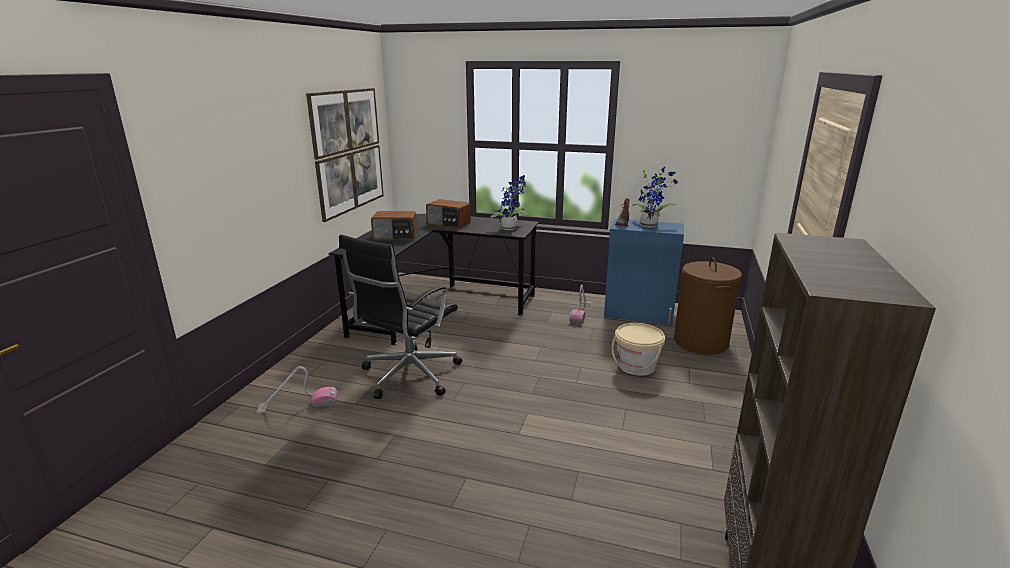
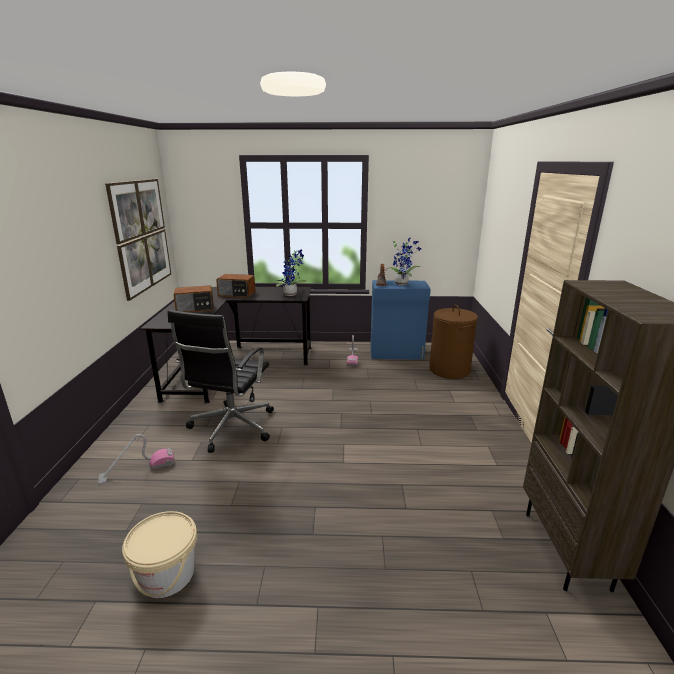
camera: 15 degrees left, 0 degrees up
beige bucket [612,323,665,376] -> beige bucket moved to [122,511,197,598]

